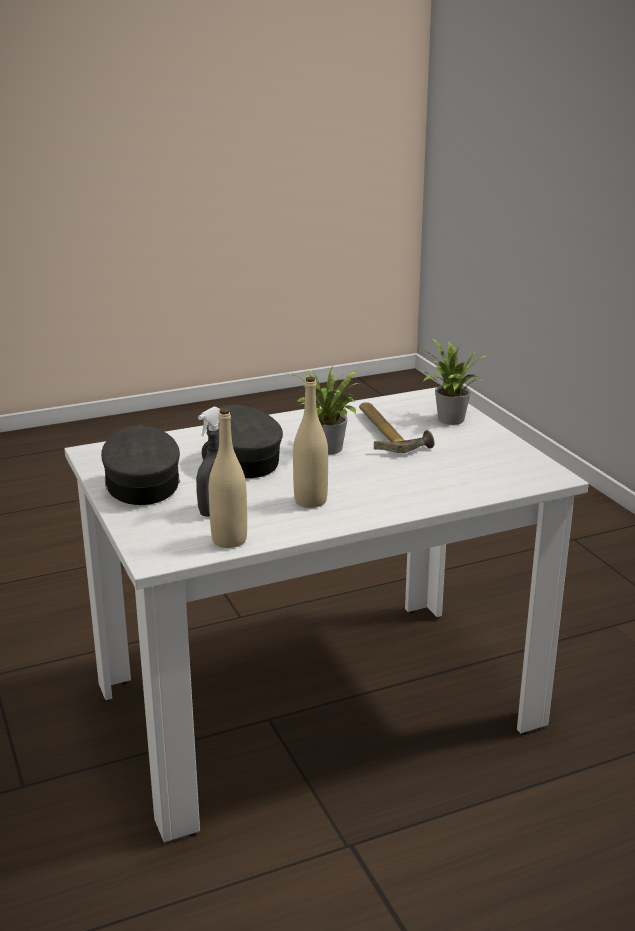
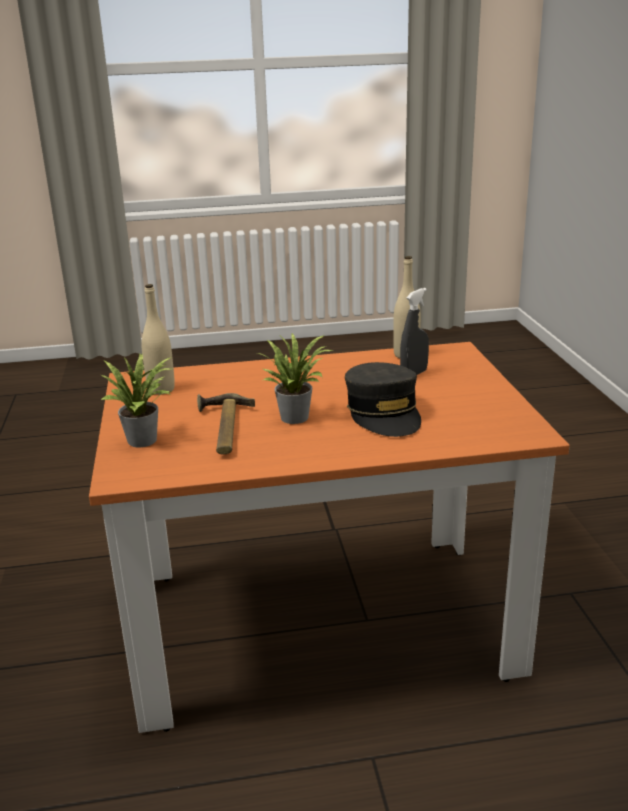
camera: 165 degrees left, 0 degrees up
white dining table [64,387,589,842] -> orange dining table [89,342,570,733]
grey cap [101,426,180,505] -> none
beige bottle [293,377,328,508] -> beige bottle moved to [141,284,175,395]

